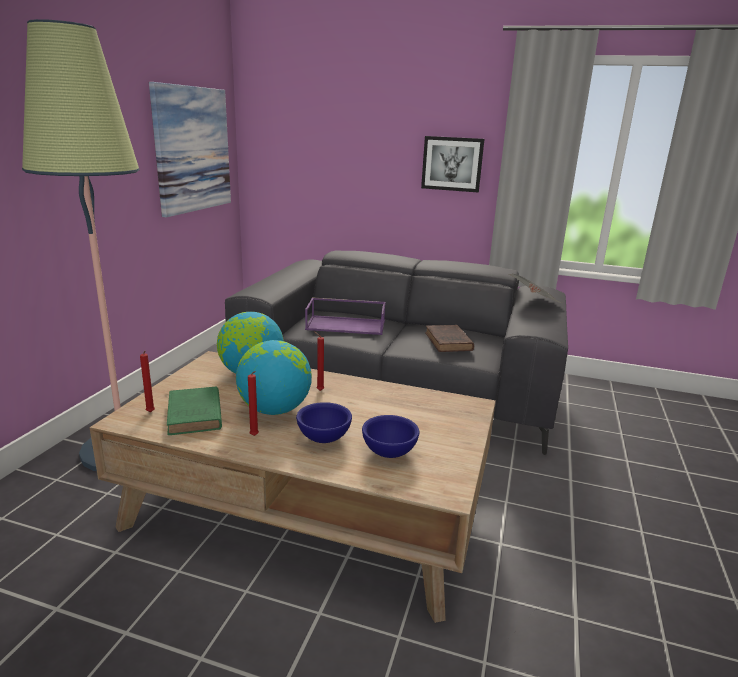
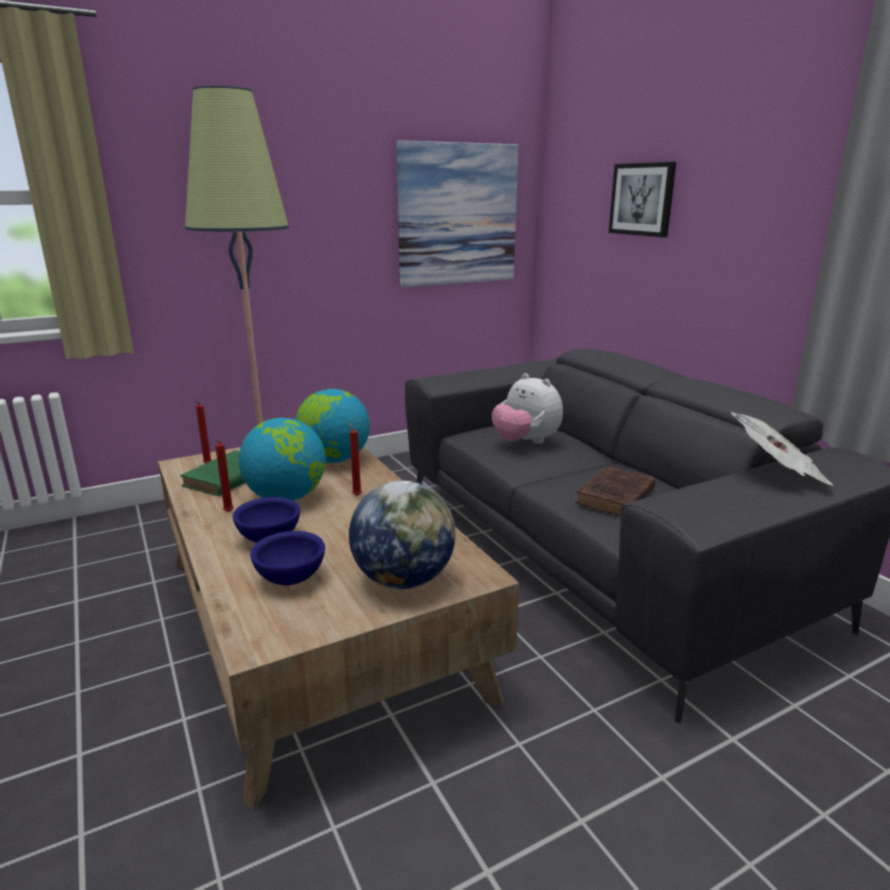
camera: 45 degrees right, 0 degrees up
purple tray [305,297,386,335] -> plush toy [492,373,563,444]
picture [421,136,484,192] -> picture moved to [609,162,676,237]
none -> globe [349,481,455,589]

